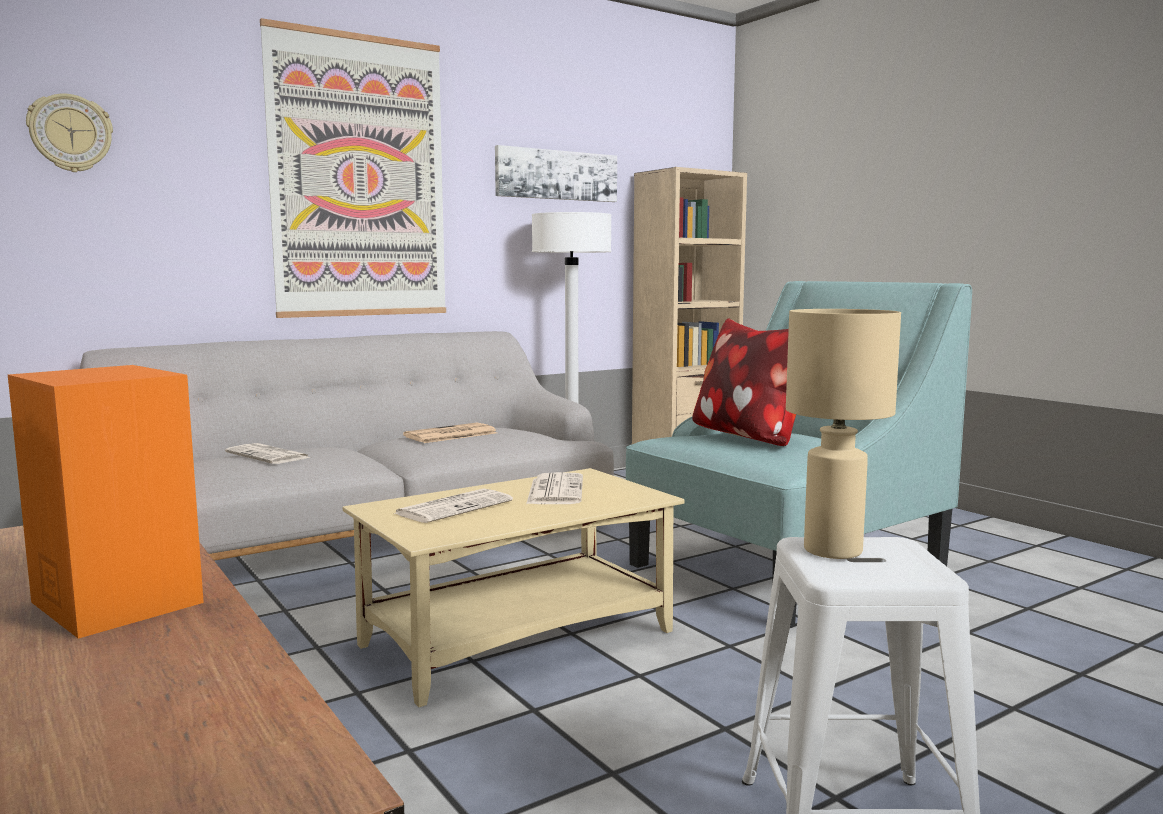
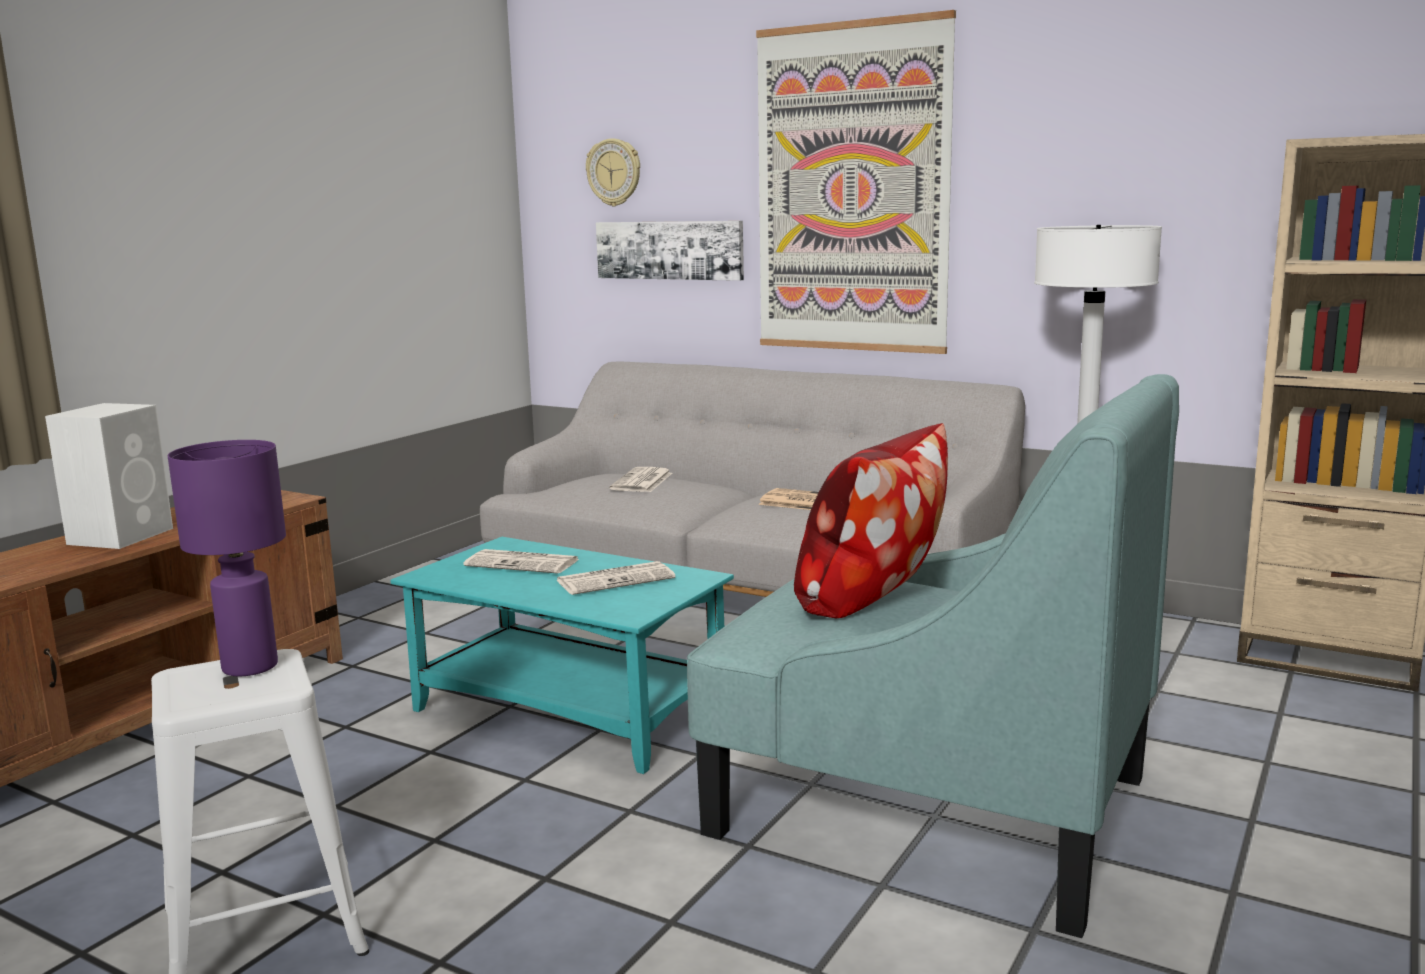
camera: 65 degrees right, 5 degrees up
orange speaker [8,365,204,639] -> white speaker [45,403,173,549]
beige coffee table [343,468,685,707] -> turquoise coffee table [390,537,734,774]
picture [495,145,617,202] -> picture moved to [596,221,744,281]
beige table lamp [786,309,901,559] -> purple table lamp [168,440,286,676]

